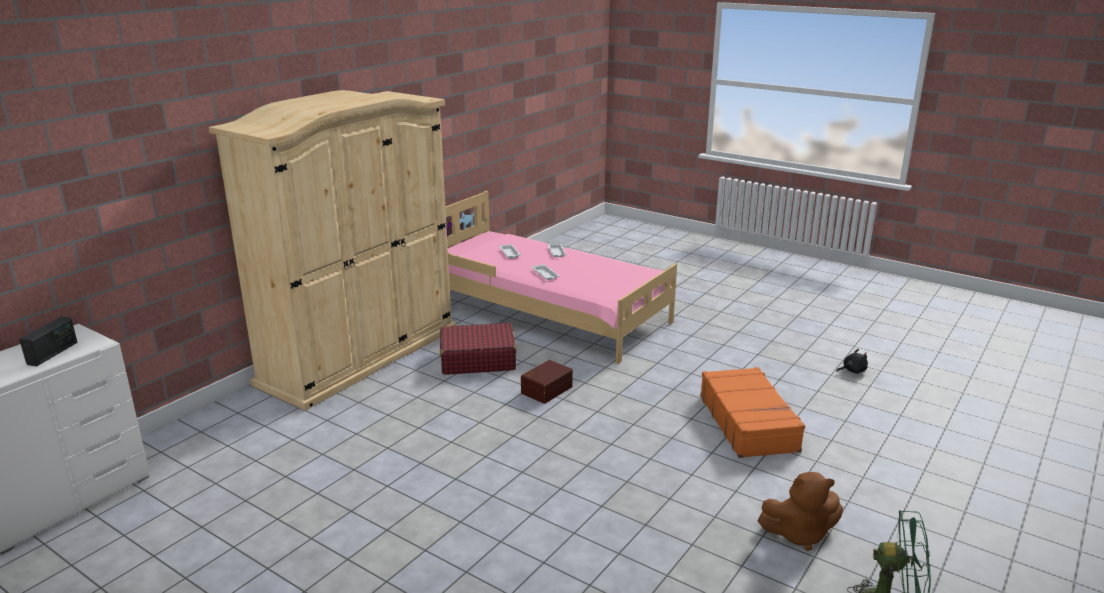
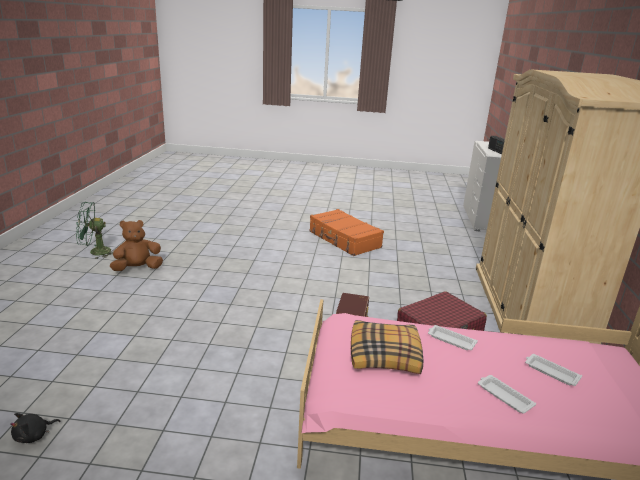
camera: 150 degrees right, 0 degrees up
orange suitcase [700,367,805,458] -> orange suitcase moved to [309,209,384,256]
none -> pillow [351,320,423,374]

